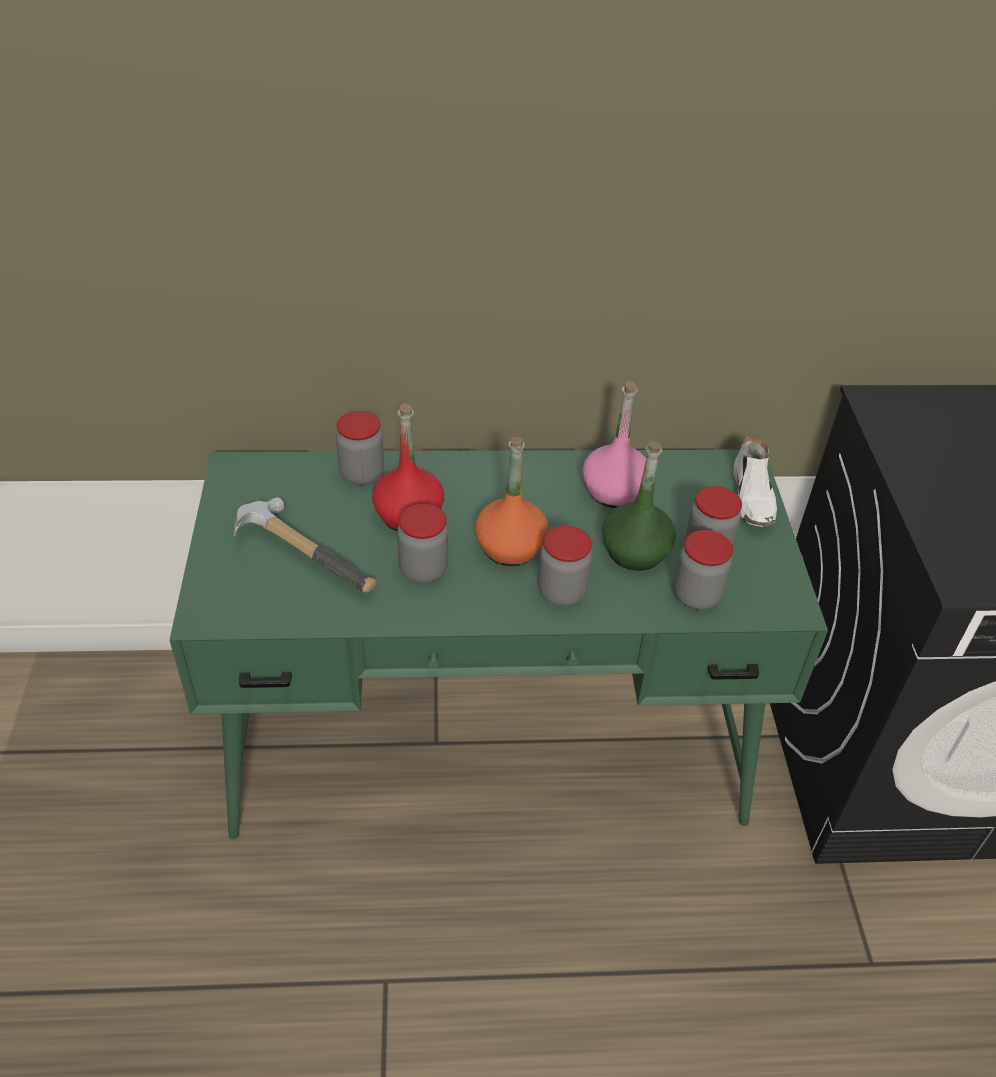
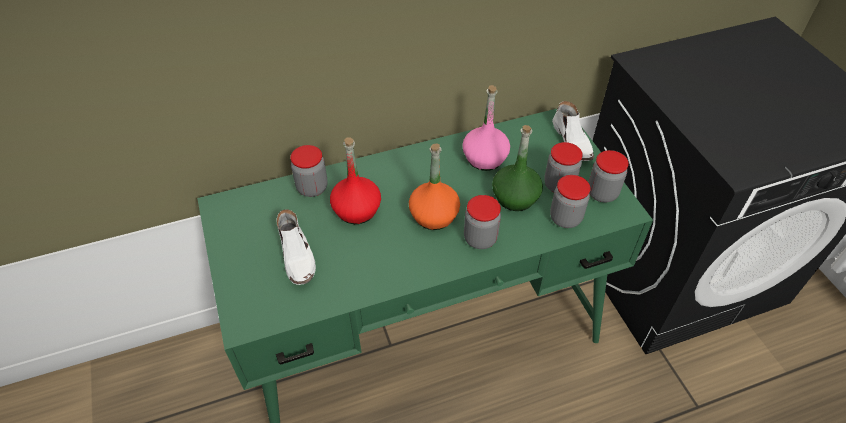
camera: 15 degrees left, 5 degrees up
hammer [234,497,376,593] -> white shoe [277,210,316,285]
jar [397,504,448,583] -> jar moved to [588,150,629,203]

